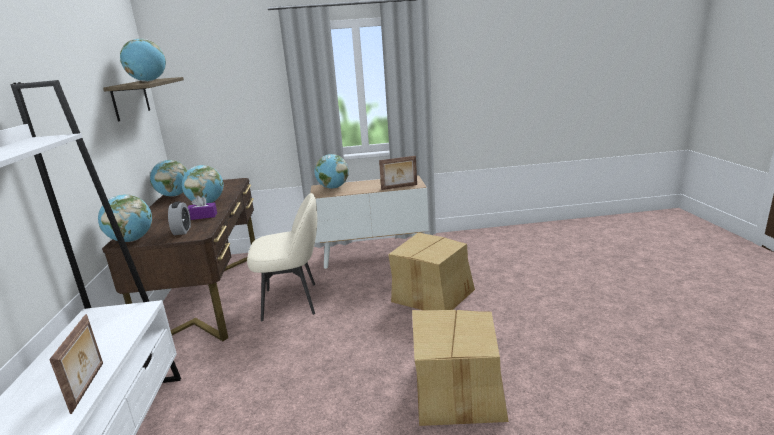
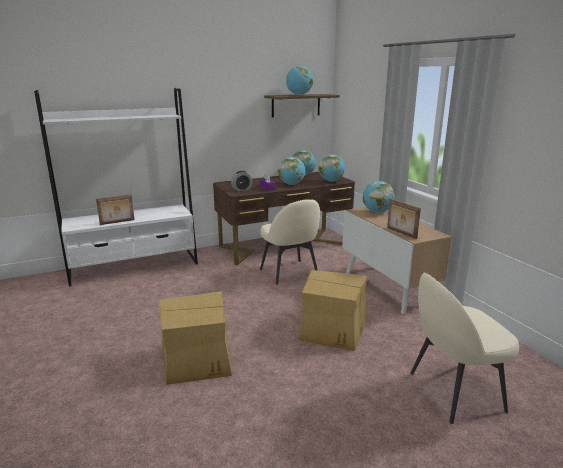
camera: 70 degrees right, 0 degrees up
globe [98,194,152,242] -> globe moved to [319,154,345,182]
none -> beige chair [410,273,519,424]

